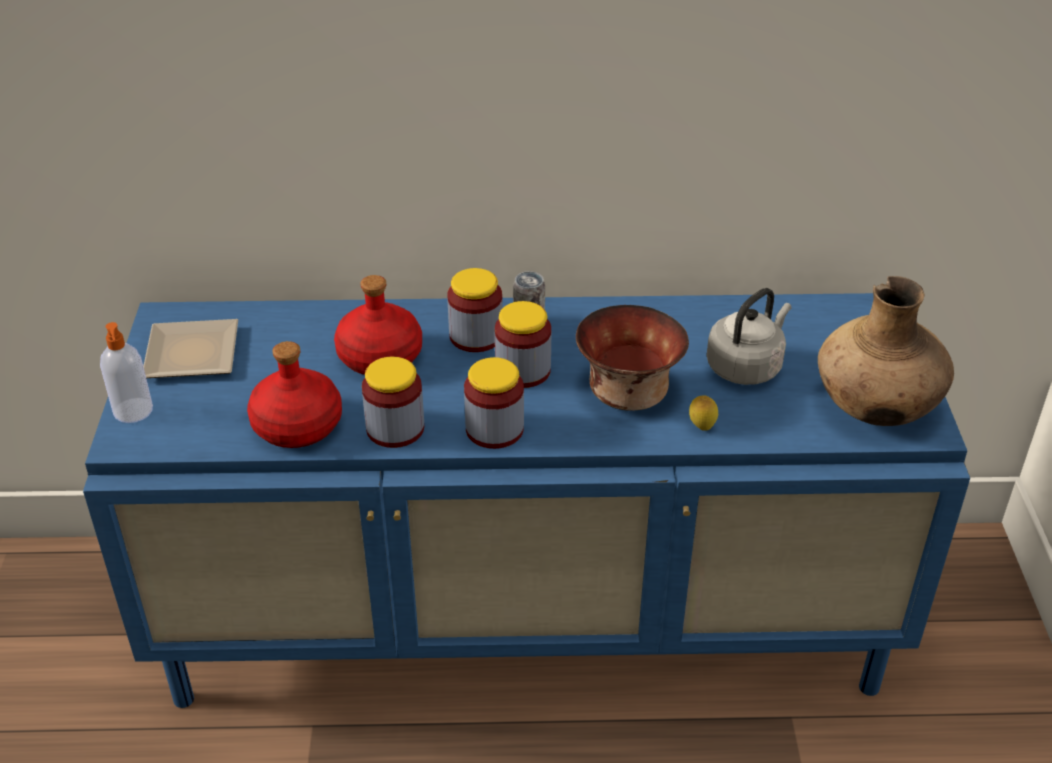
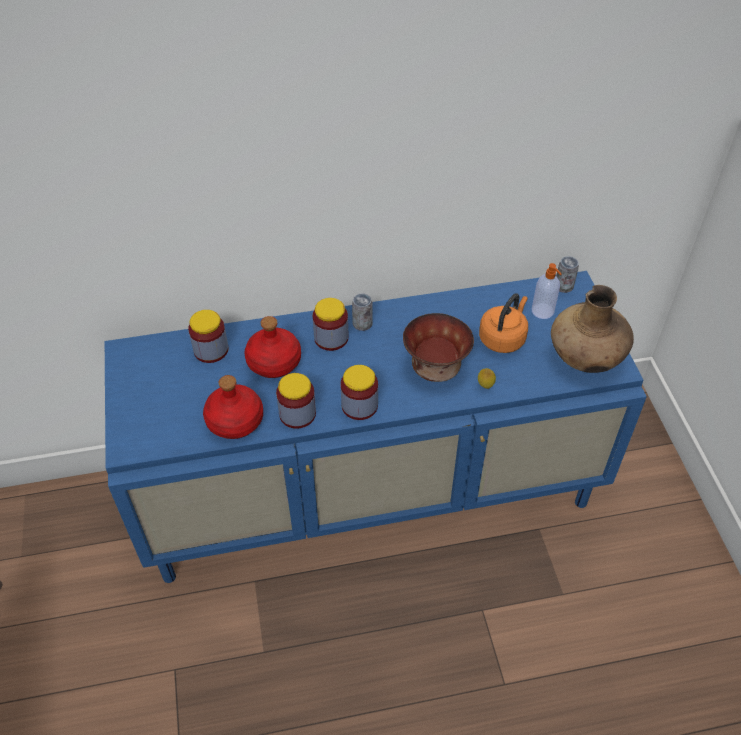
camera: 10 degrees left, 10 degrees up
soap dispenser [100,322,153,423] -> soap dispenser moved to [532,263,562,319]
plate [143,319,238,378] -> none
jar [495,301,552,388] -> jar moved to [188,310,228,363]
grey kettle [707,288,792,385] -> orange kettle [479,293,528,353]
none -> can [556,256,579,293]

